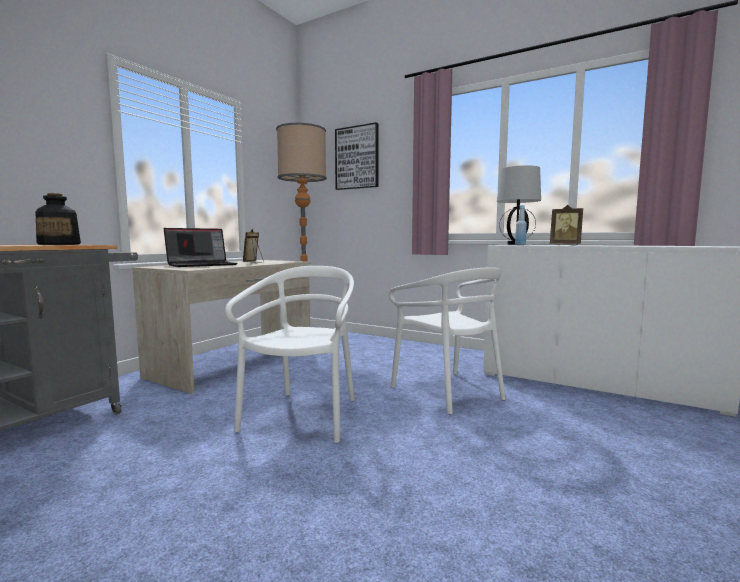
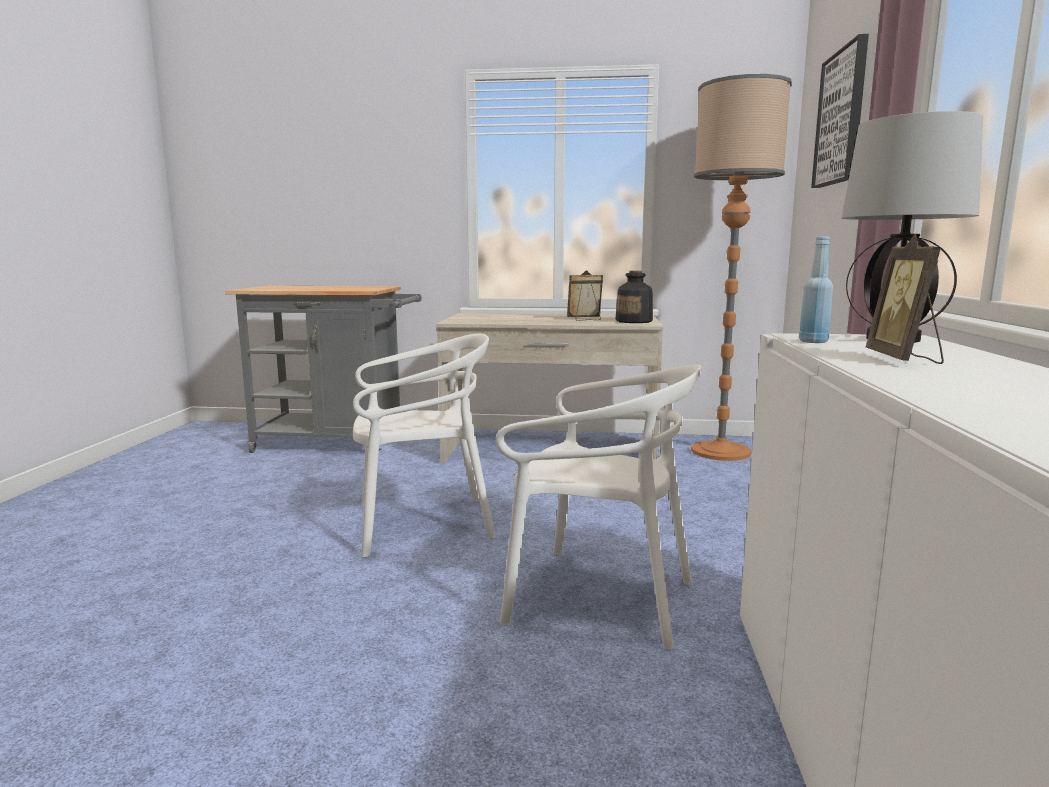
camera: 65 degrees right, 5 degrees up
bottle [35,193,81,245] -> bottle moved to [615,271,653,323]
laptop [164,228,237,267] -> none
white chair [389,267,506,414] -> white chair turned 105 degrees counterclockwise [496,364,702,650]

